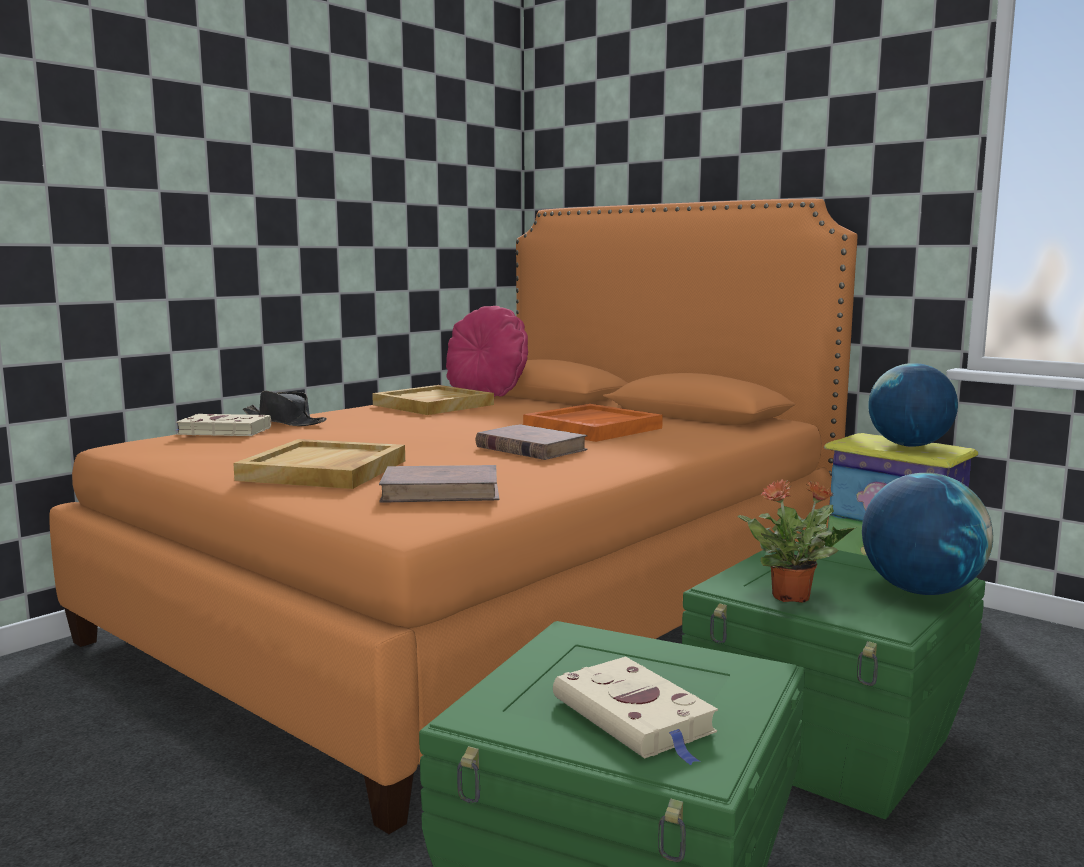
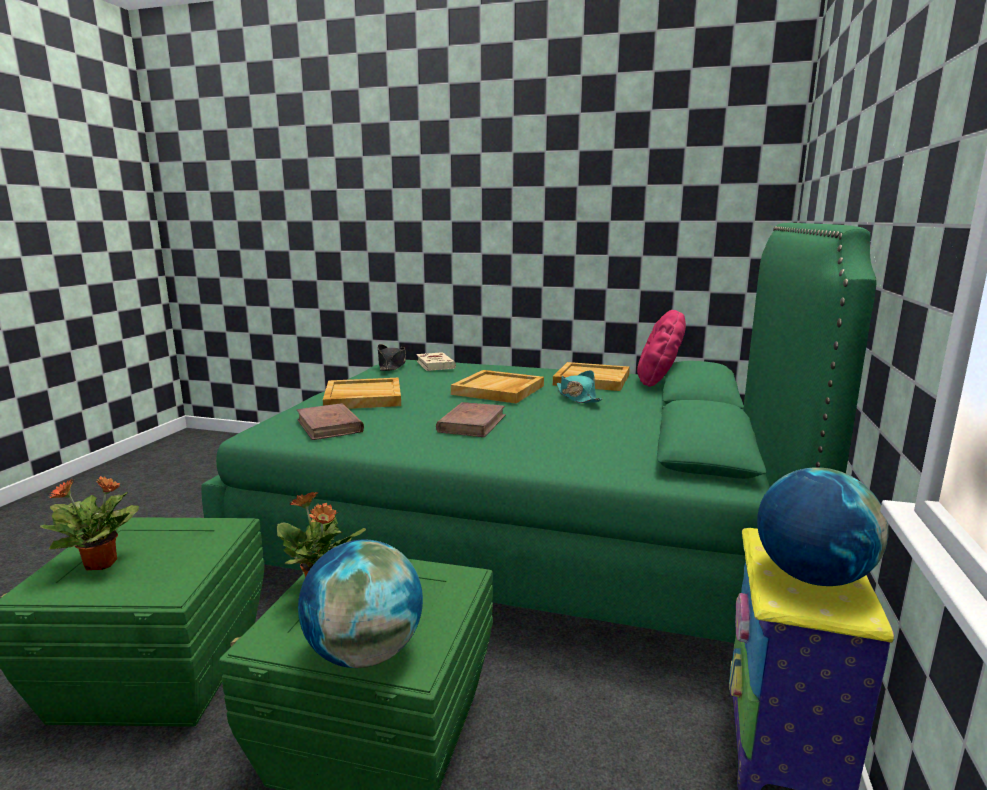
camera: 65 degrees right, 5 degrees up
orange bed [50,198,857,834] -> green bed [201,223,877,643]
black hat [243,391,327,426] -> black hat moved to [377,344,406,371]
orange tray [523,404,663,442] -> none
beige book [553,657,718,765] -> potted plant [40,476,139,570]
none -> beige tray [451,370,544,403]
none -> turquoise hat [557,370,602,403]

